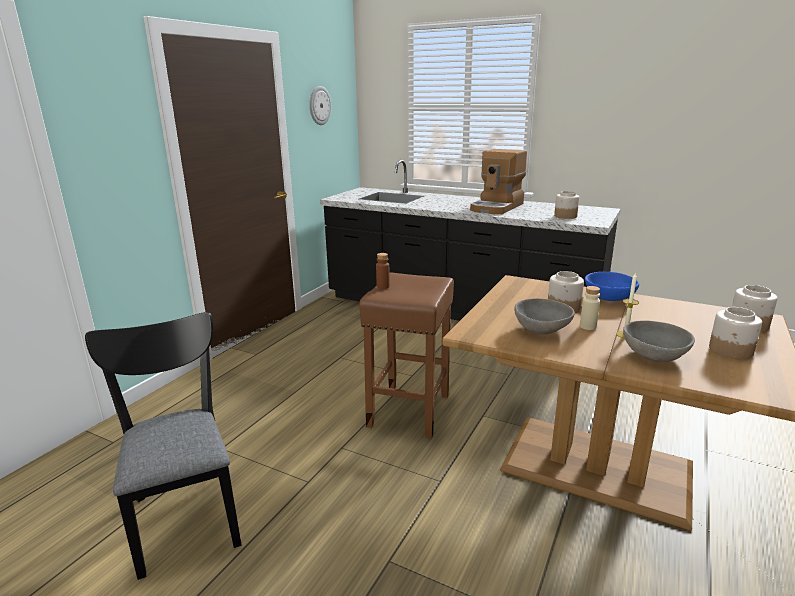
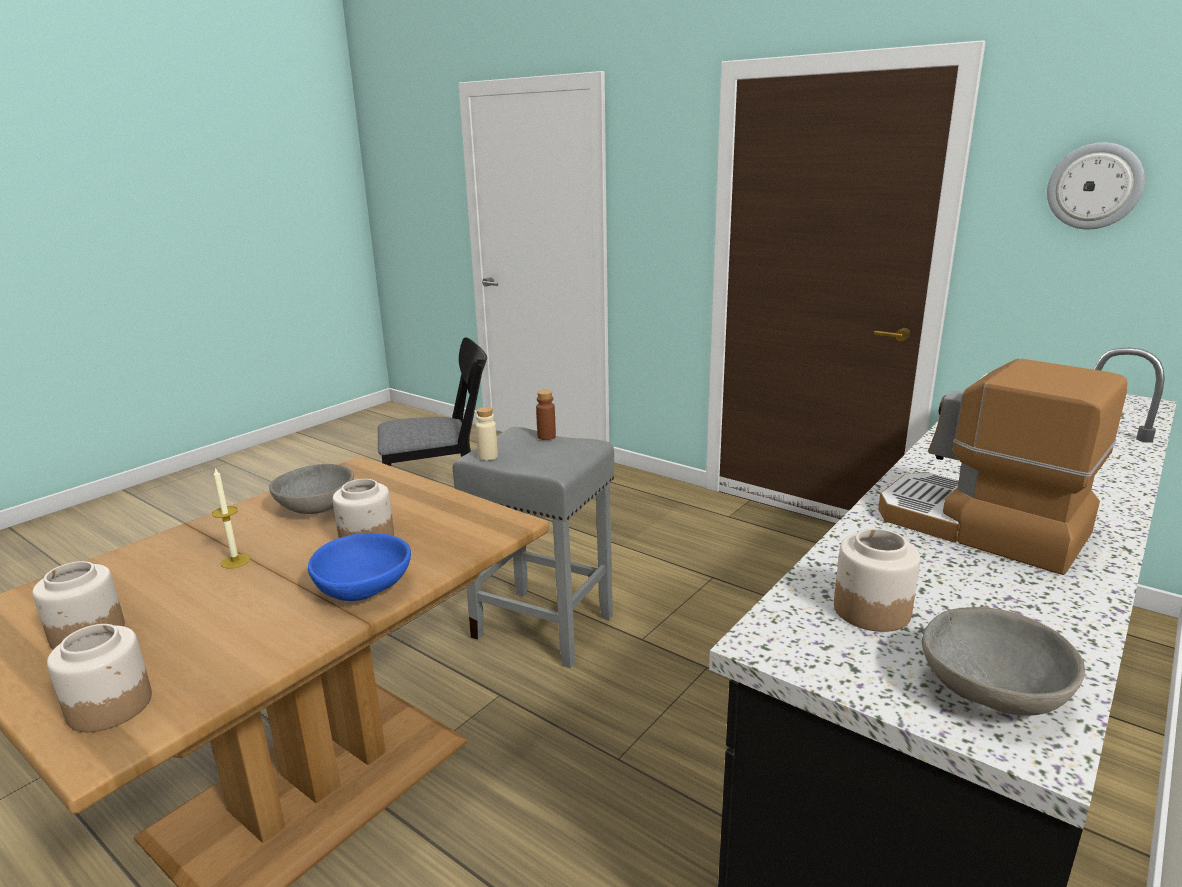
camera: 100 degrees right, 0 degrees up
brown stool [359,272,454,438] -> grey stool [453,427,614,668]
beige bottle [580,286,600,330] -> beige bottle moved to [476,407,498,461]
grey bowl [623,320,695,362] -> grey bowl moved to [922,607,1085,716]

